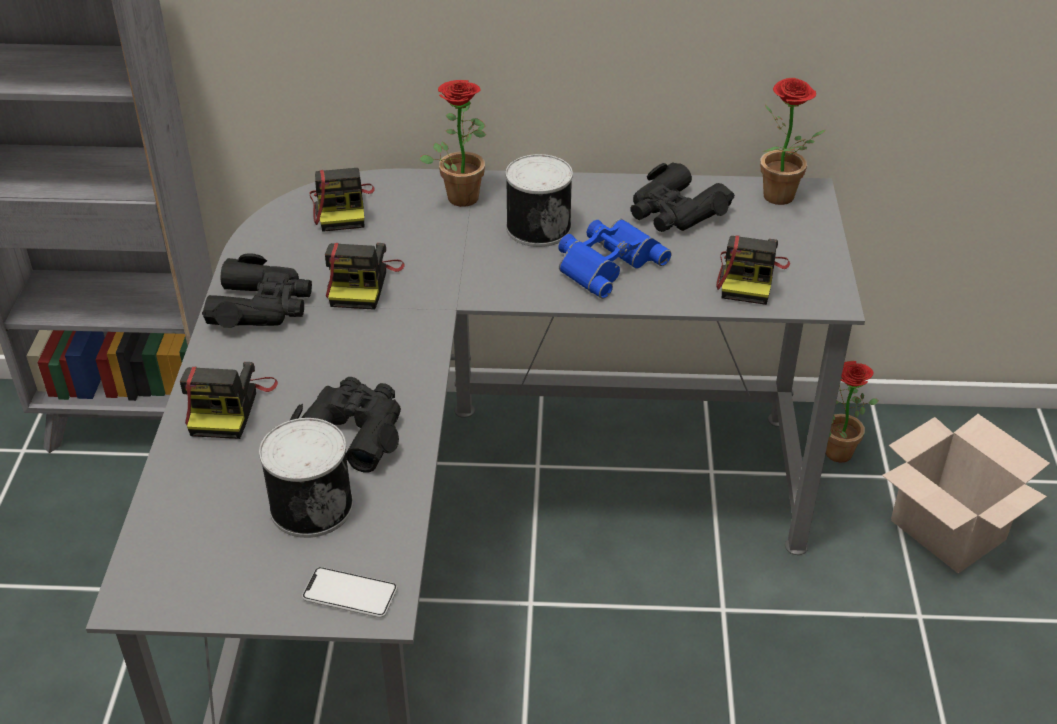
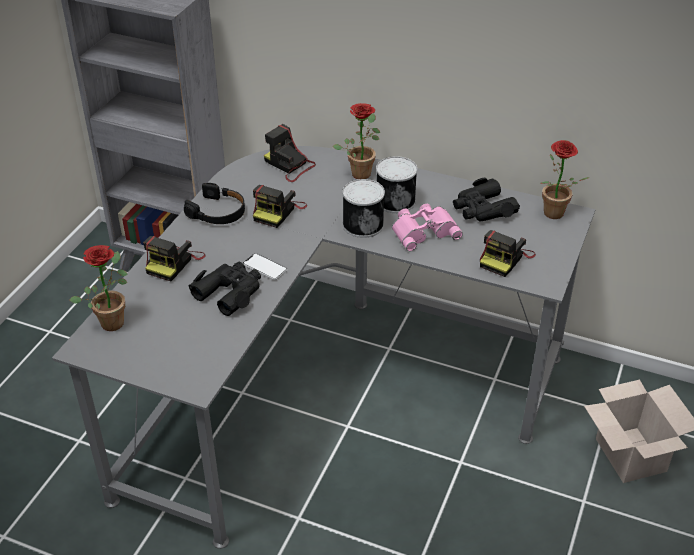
camera: 20 degrees right, 0 degrees up
black binoculars [202,254,312,328] -> black headphones [184,183,245,224]
can [259,418,353,538] -> can moved to [342,179,385,238]
phone [302,567,398,618] -> phone moved to [243,253,288,280]
camera [310,168,375,232] -> camera turned 120 degrees clockwise [264,124,316,182]
blue binoculars [558,219,671,299] -> pink binoculars [392,204,463,251]
potted plant [826,361,879,463] -> potted plant moved to [69,245,128,331]

